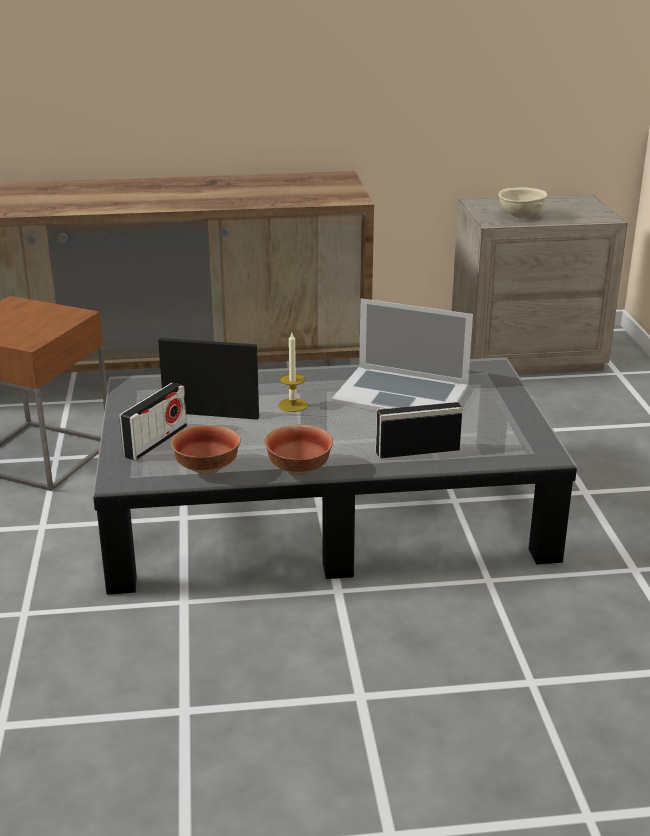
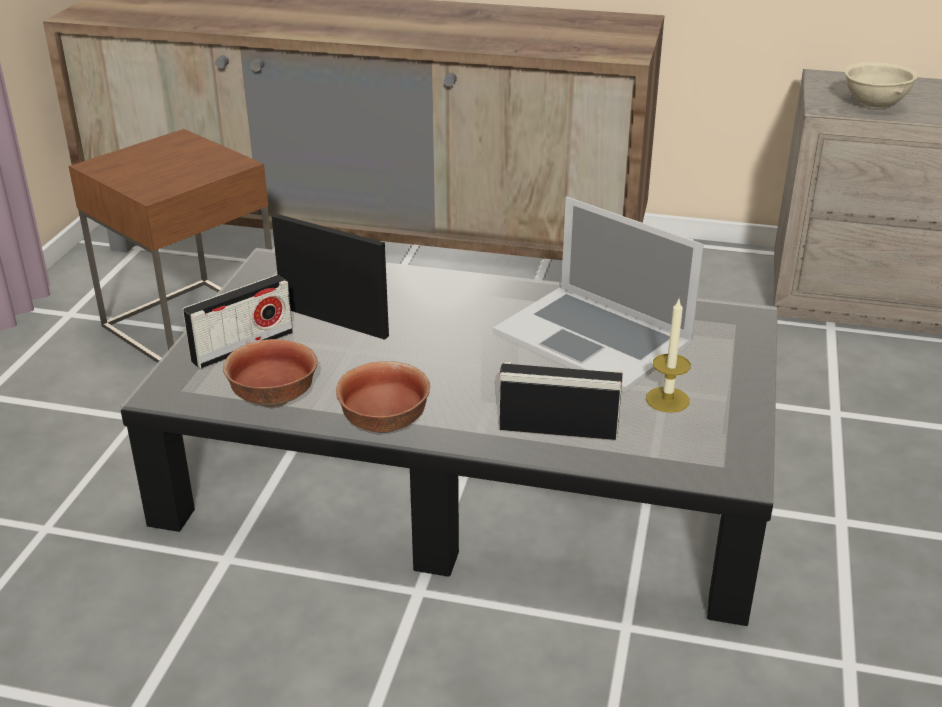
camera: 20 degrees right, 5 degrees up
candle [278,333,308,412] -> candle moved to [646,297,691,413]

